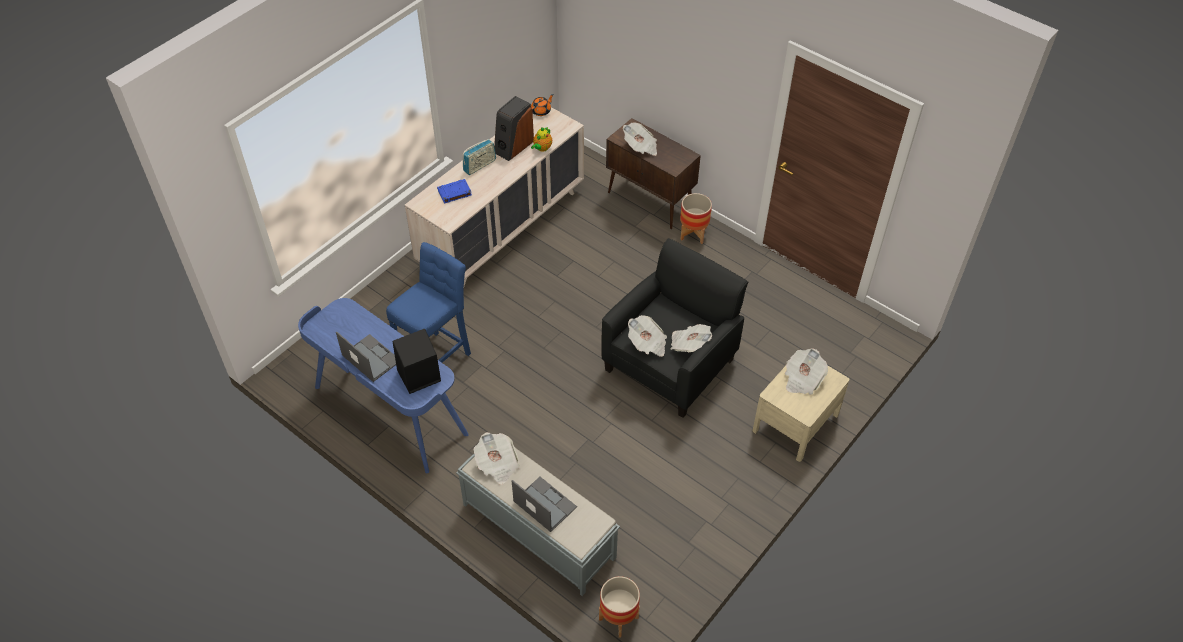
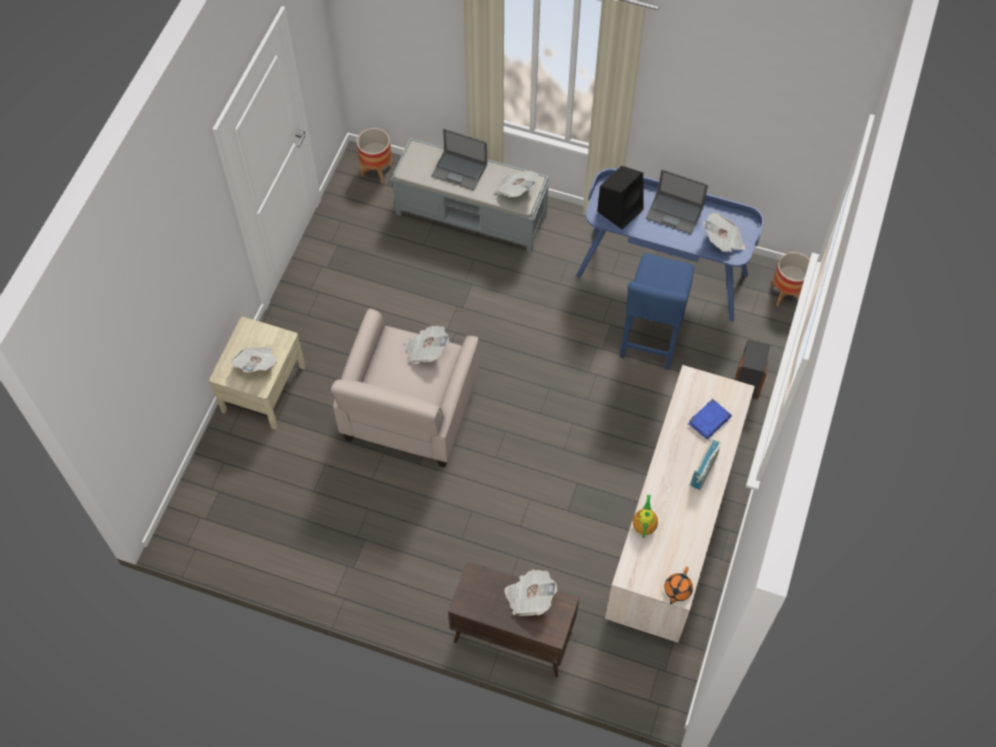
camera: 160 degrees right, 10 degrees up
speaker [494,96,534,161] -> speaker moved to [735,340,770,399]
black armchair [601,238,748,418] -> beige armchair [331,309,479,468]
newspaper [670,324,712,352] -> newspaper moved to [703,213,745,252]
planter [680,193,712,244] -> planter moved to [771,252,810,306]

